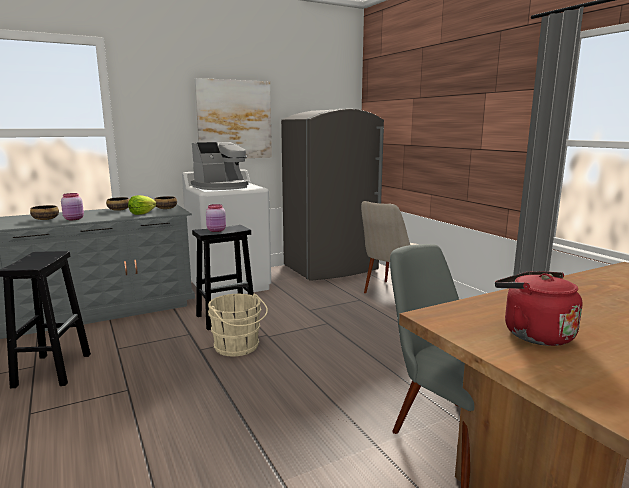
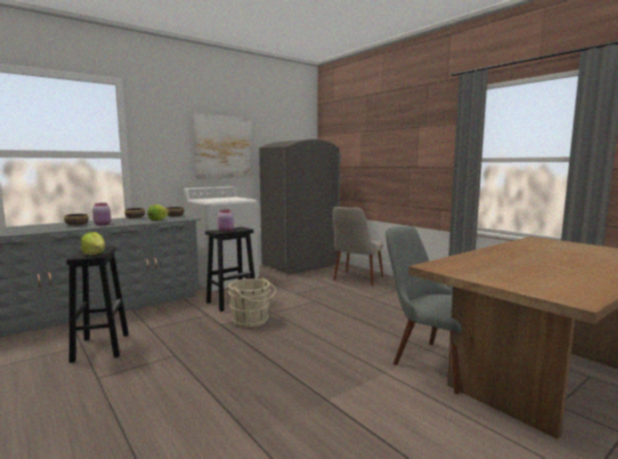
camera: 10 degrees left, 5 degrees down
coffee machine [191,142,249,190] -> none
red kettle [495,271,582,346] -> none
none -> lettuce [81,232,105,256]

